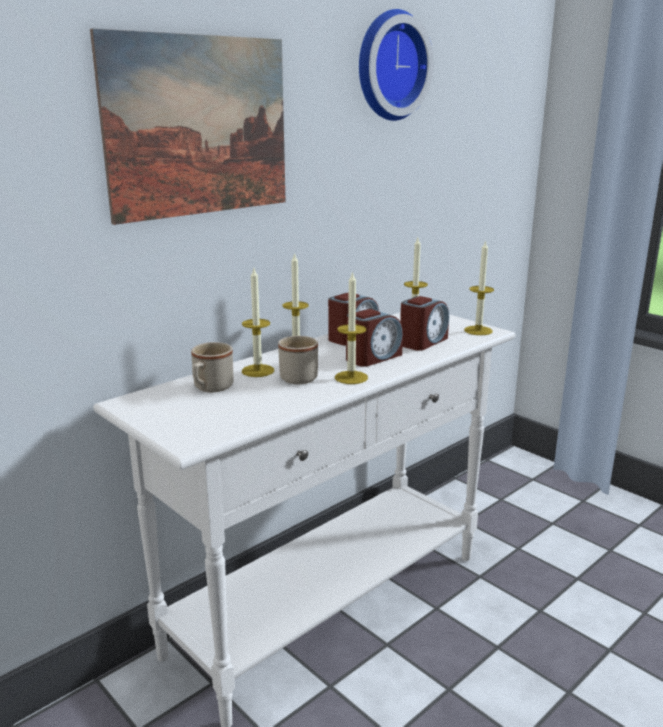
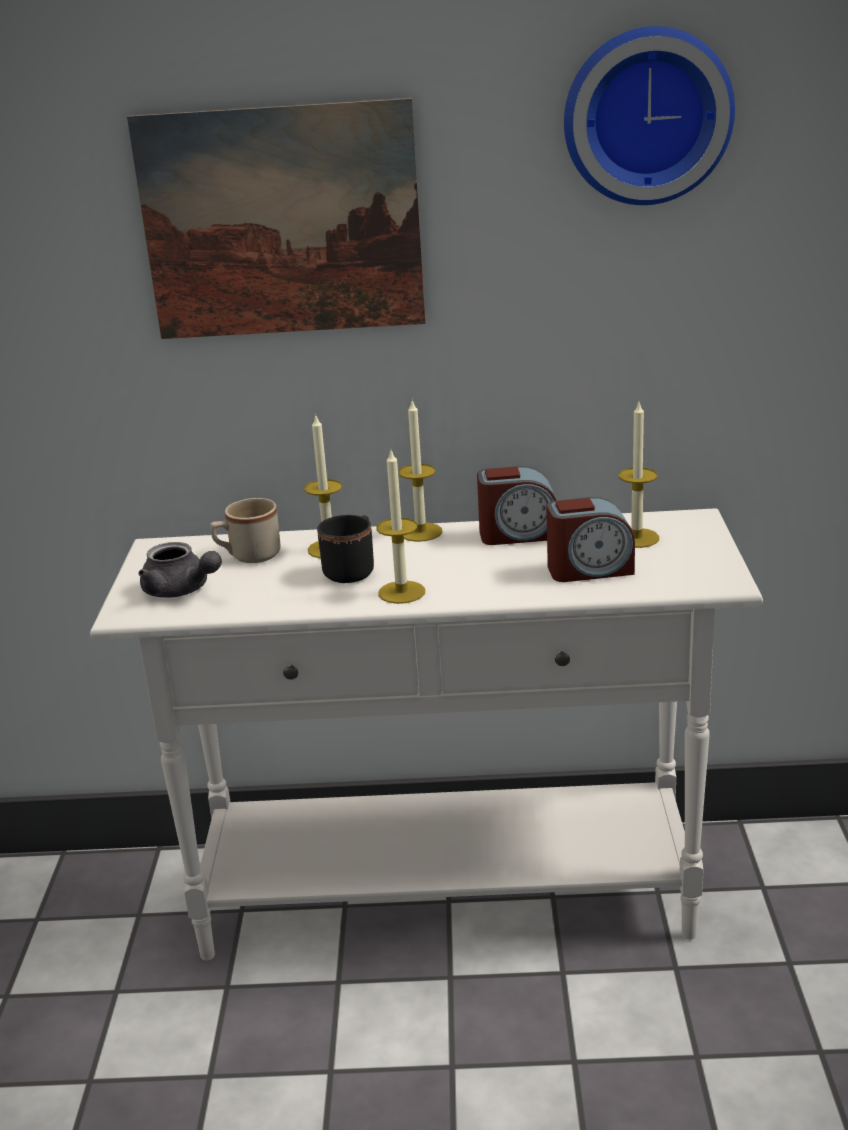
camera: 45 degrees right, 5 degrees up
beige mug [278,336,318,384] -> black mug [317,515,374,583]
alarm clock [346,309,403,367] -> none
candle [464,240,494,335] -> none
none -> grey teapot [138,542,222,598]

